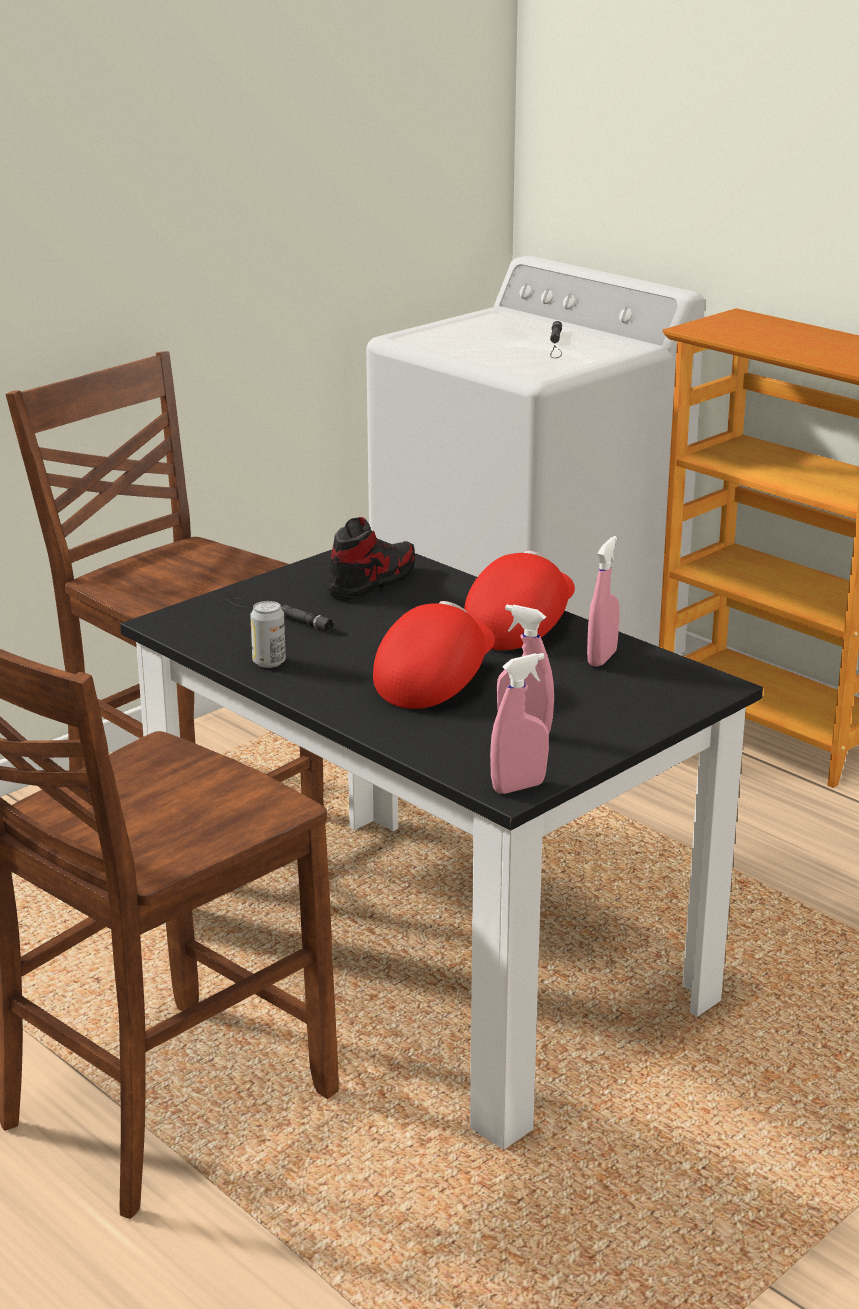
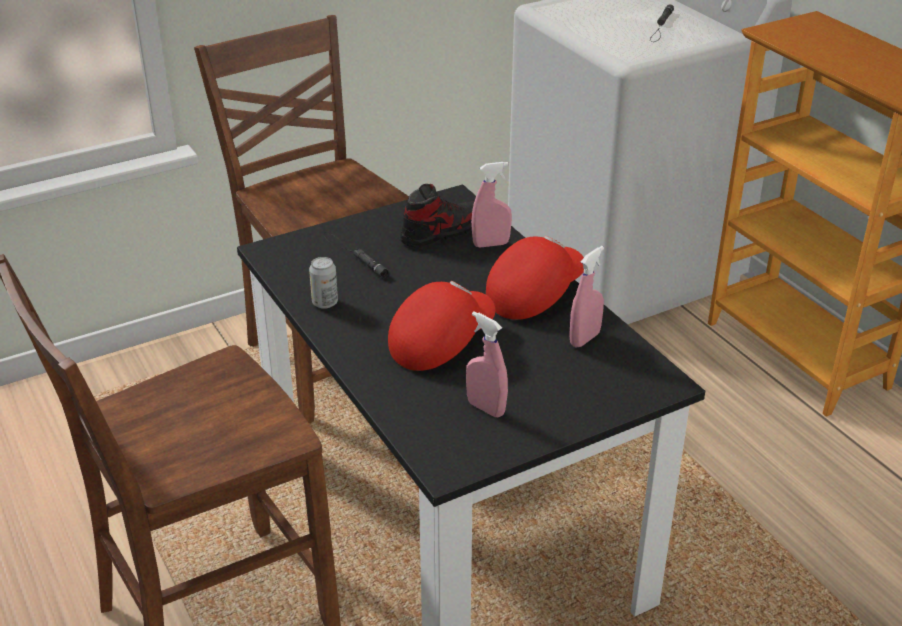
camera: 15 degrees right, 10 degrees up
pink spray bottle [490,653,549,794] -> pink spray bottle moved to [471,162,512,247]

